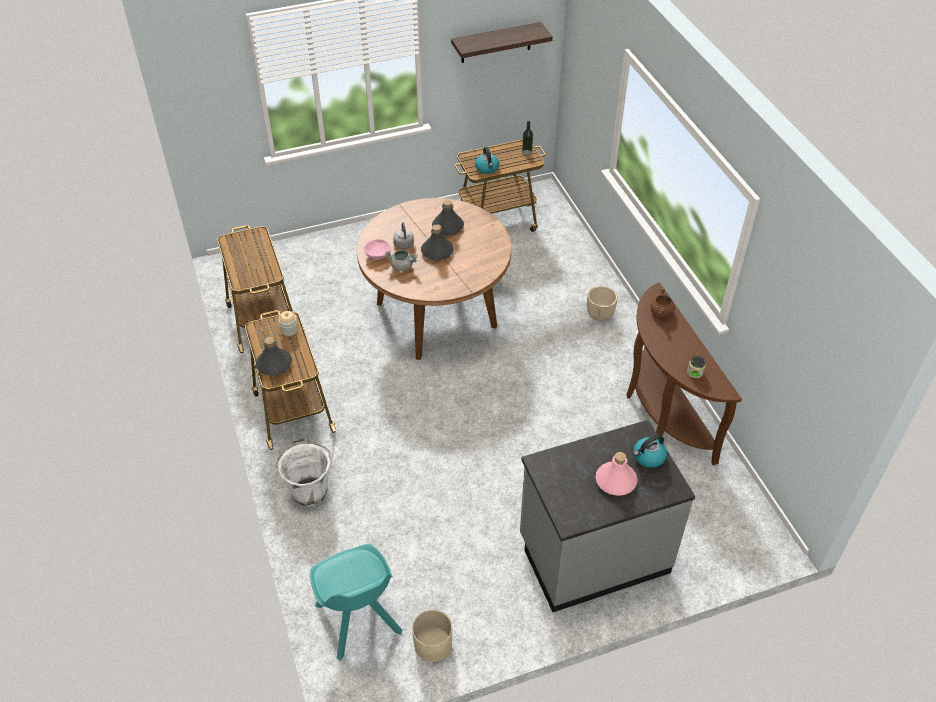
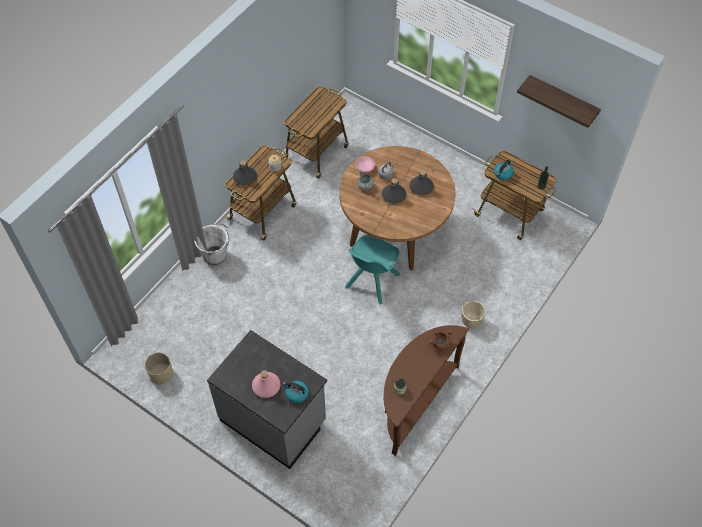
camera: 55 degrees right, 10 degrees up
turquoise chair [310,544,402,661] -> turquoise chair moved to [345,235,400,305]

